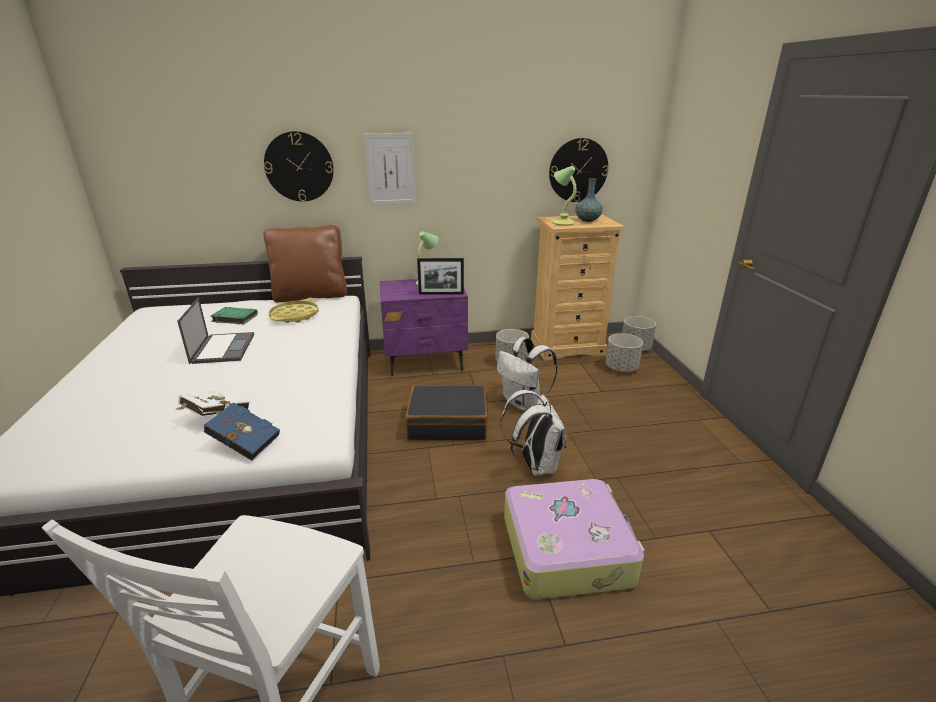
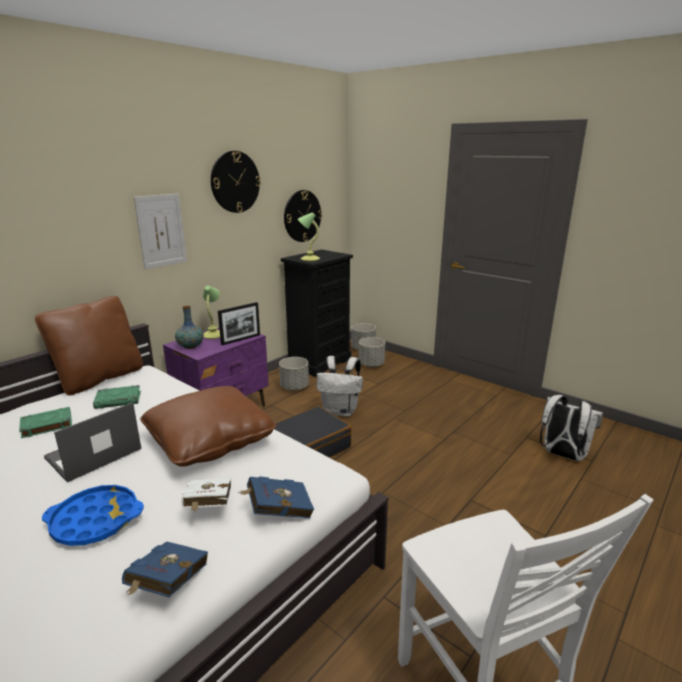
camera: 40 degrees left, 5 degrees down
laptop [177,298,254,364] -> laptop turned 90 degrees counterclockwise [44,402,141,482]
wall clock [264,131,334,201] -> wall clock moved to [211,151,261,213]
yellow tray [269,299,319,323] -> green book [93,385,141,409]
white backpack [500,390,566,476] -> white backpack moved to [540,395,603,461]
suitcase [504,479,645,599] -> none
beige dresser [531,215,624,360] -> black dresser [281,249,353,377]
vase [575,178,603,222] -> vase moved to [175,306,204,349]
none -> blue tray [42,485,144,546]
none -> blue book [122,541,208,597]
none -> brown pillow [140,386,276,467]

